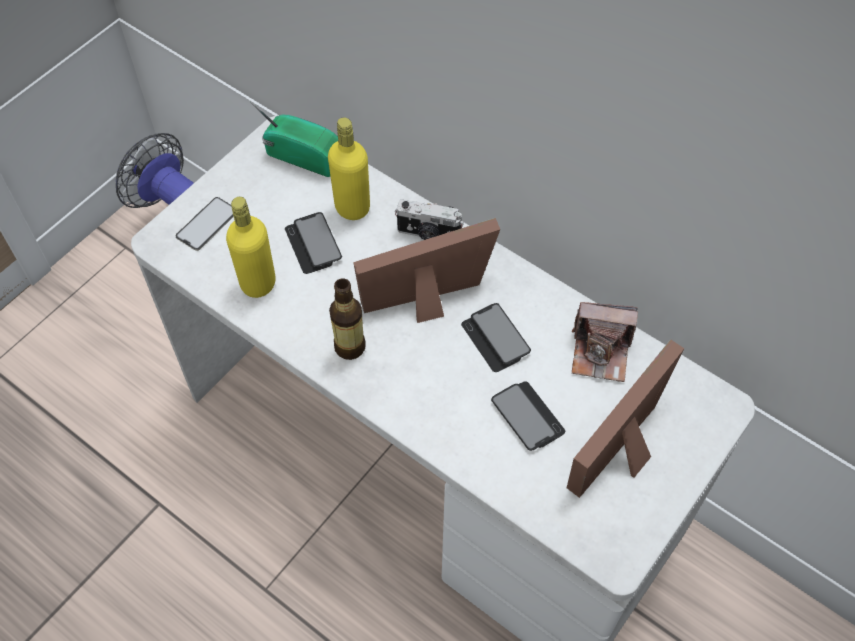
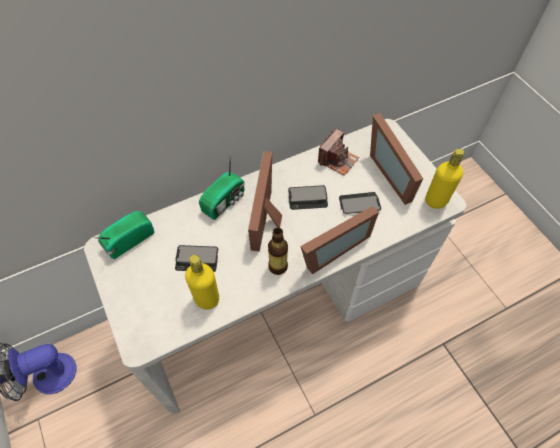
camera: 65 degrees left, 0 degrees up
phone [175,197,234,251] -> none
yellow bottle [328,118,370,220] -> yellow bottle moved to [425,148,464,209]
camera [395,200,464,240] -> radio [199,150,245,220]
none -> picture frame [300,206,379,274]

